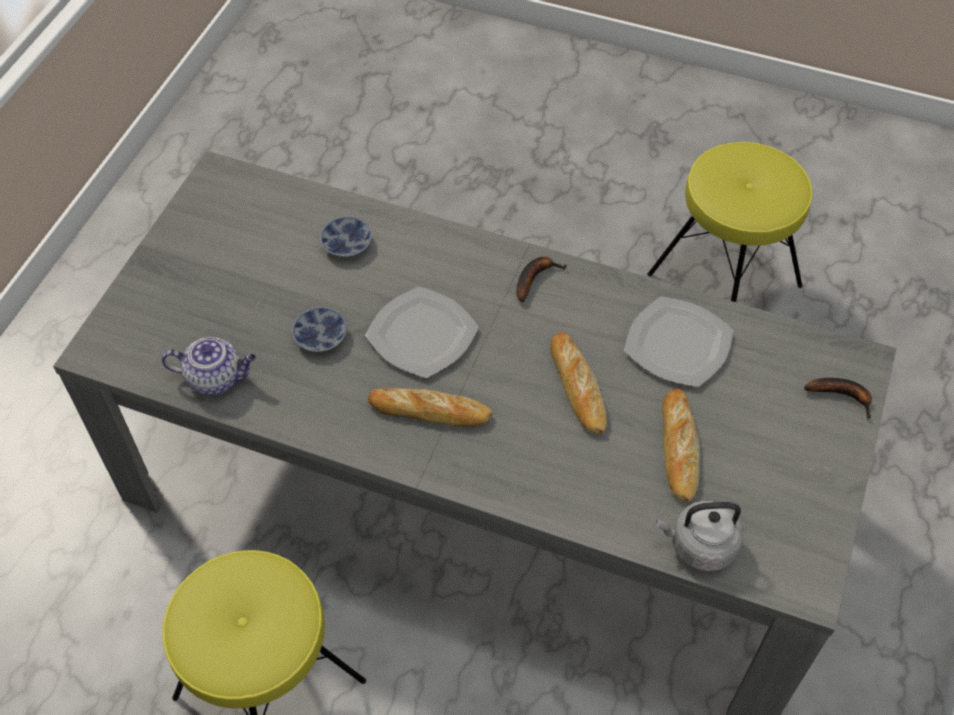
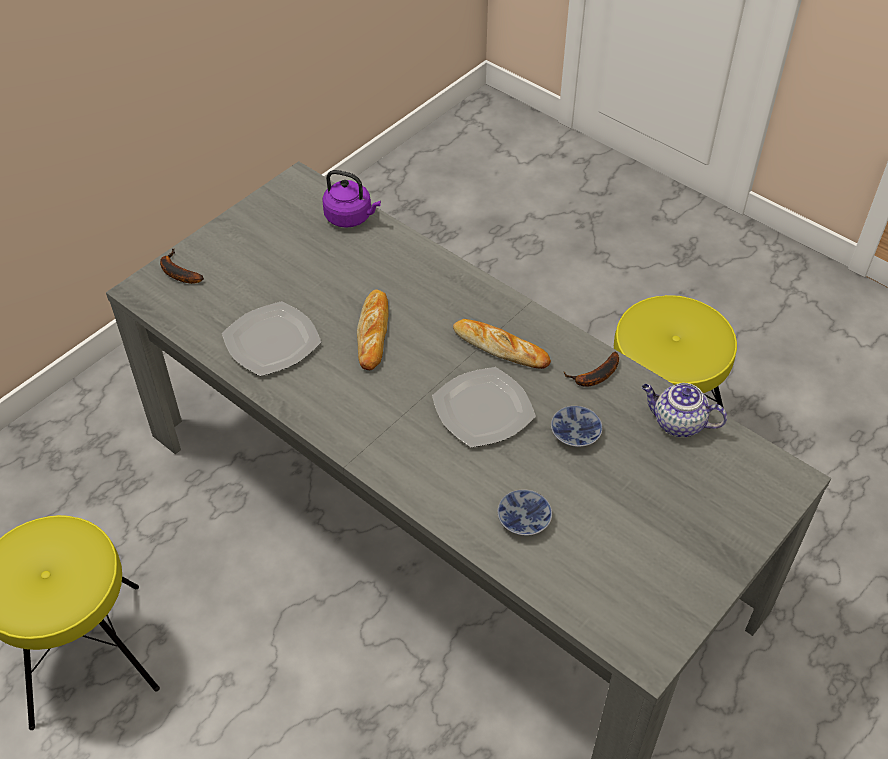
camera: 160 degrees left, 5 degrees down
banana [516,257,567,302] -> banana moved to [564,351,619,387]
grey kettle [656,501,743,571] -> purple kettle [322,170,381,228]
bread [662,389,700,502] -> none

